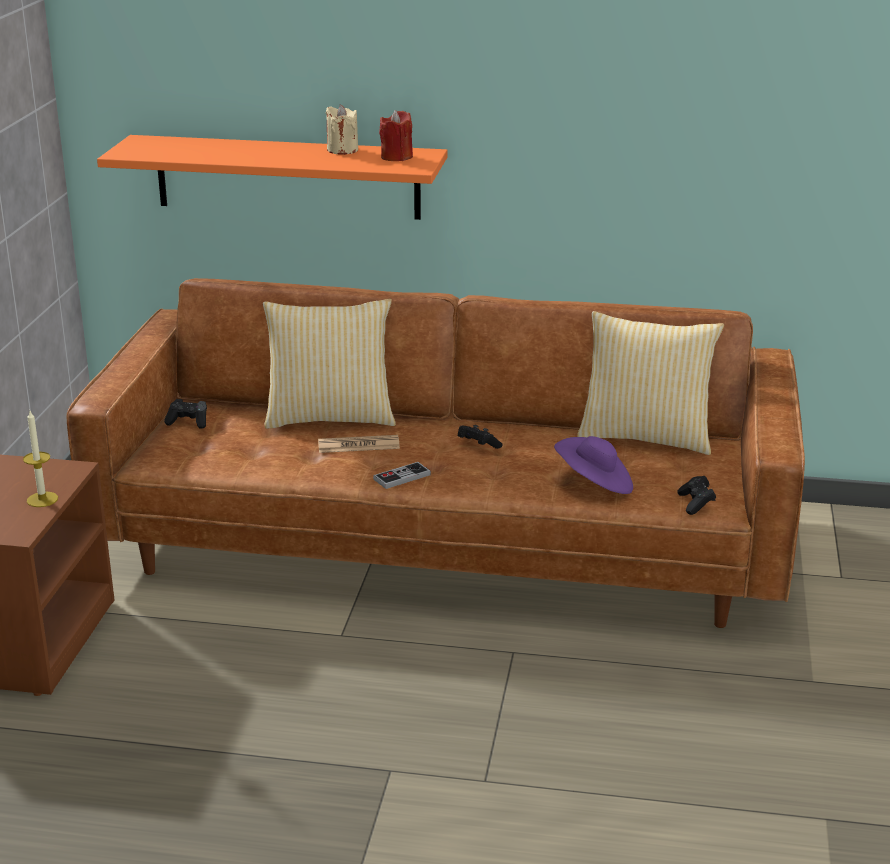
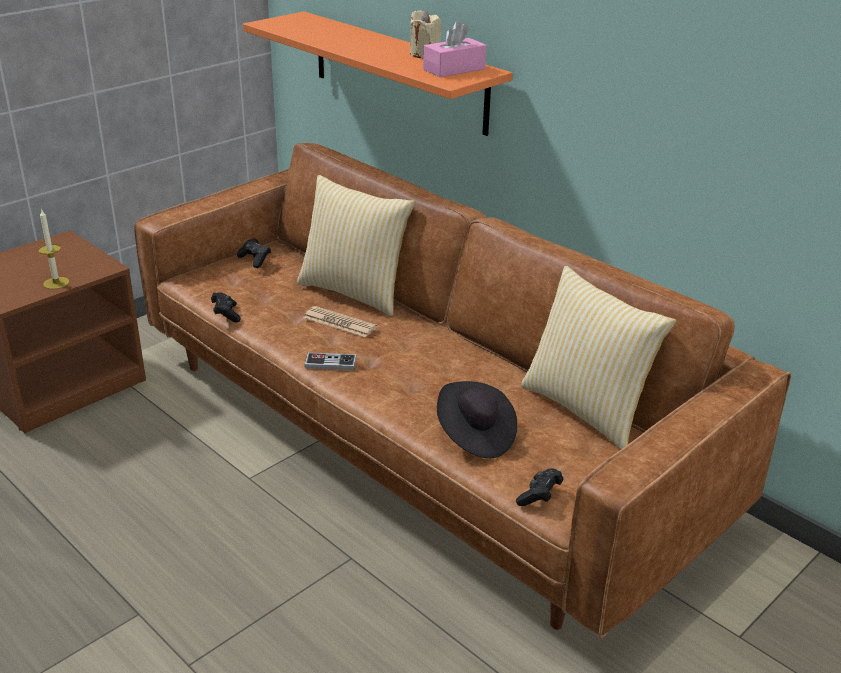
camera: 35 degrees right, 5 degrees up
red candle [379,110,413,161] -> pink tissue box [423,21,486,77]
black game controller [458,425,502,449] -> black game controller moved to [211,292,241,322]
purple hat [554,436,633,494] -> black hat [437,381,517,458]

